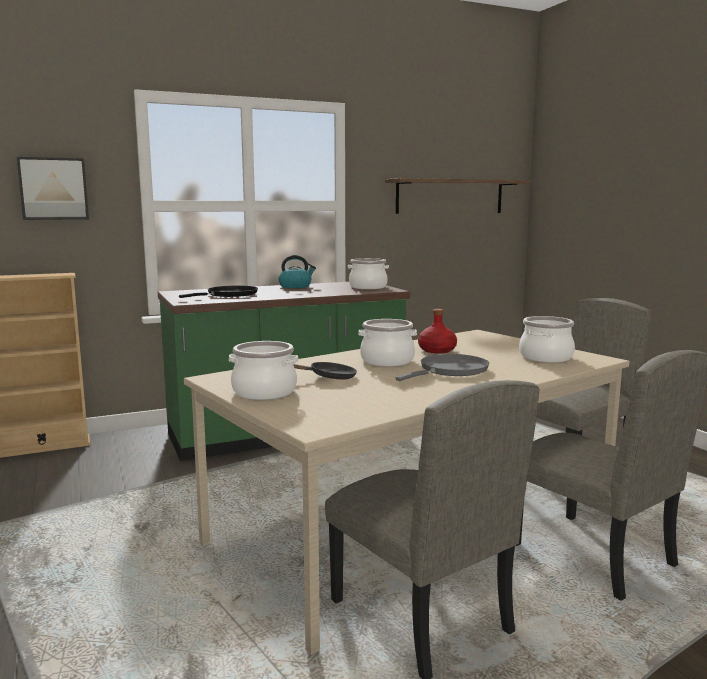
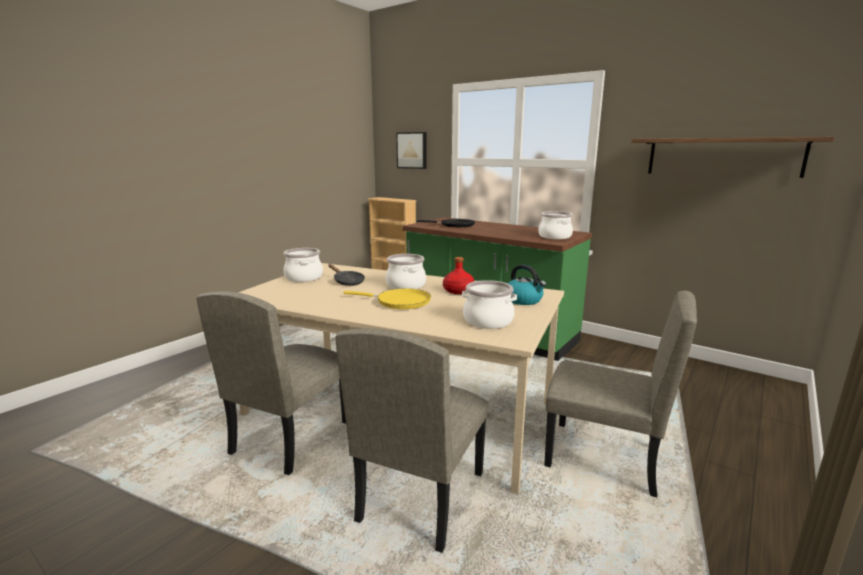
camera: 60 degrees right, 5 degrees up
kettle [279,255,316,288] -> kettle moved to [508,264,547,305]
grey frying pan [396,354,489,381] -> yellow frying pan [343,288,431,309]

